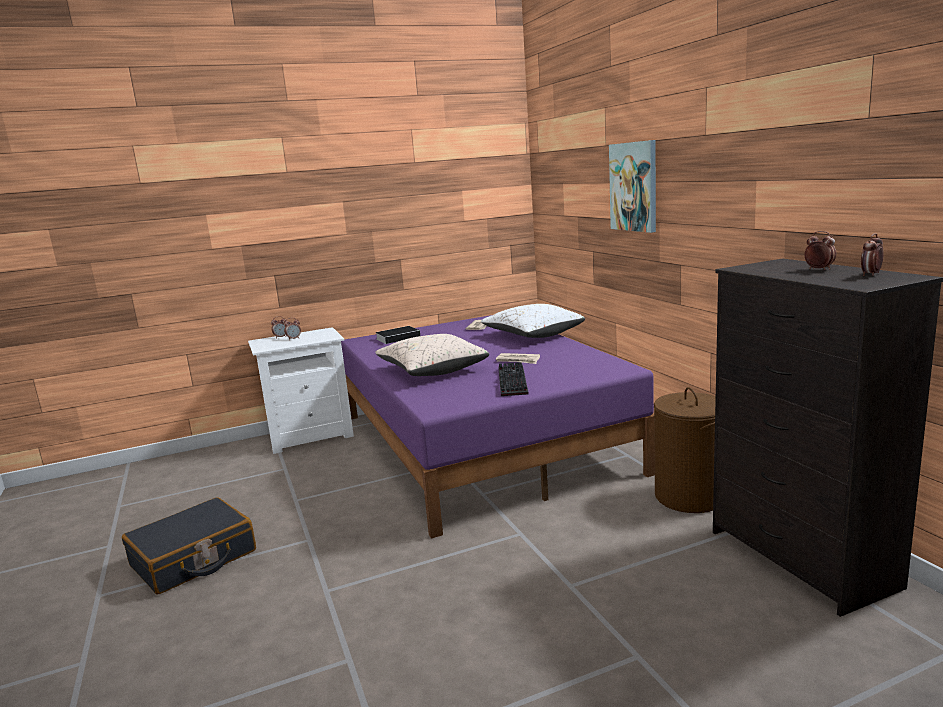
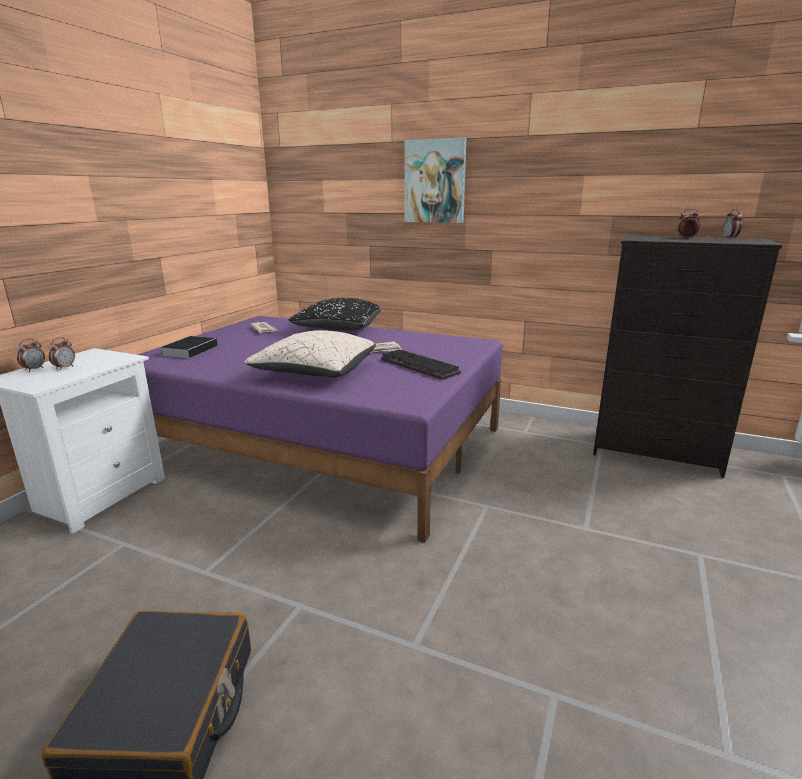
camera: 45 degrees left, 5 degrees up
white pillow [481,304,585,338] -> black pillow [289,298,382,331]
brown laundry basket [654,387,716,513] -> none

